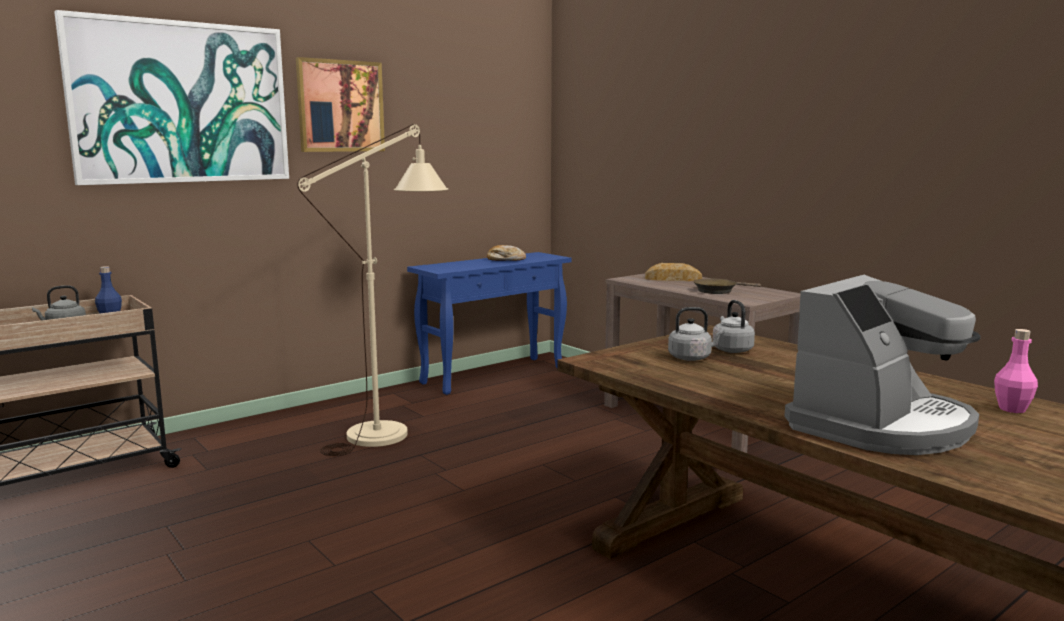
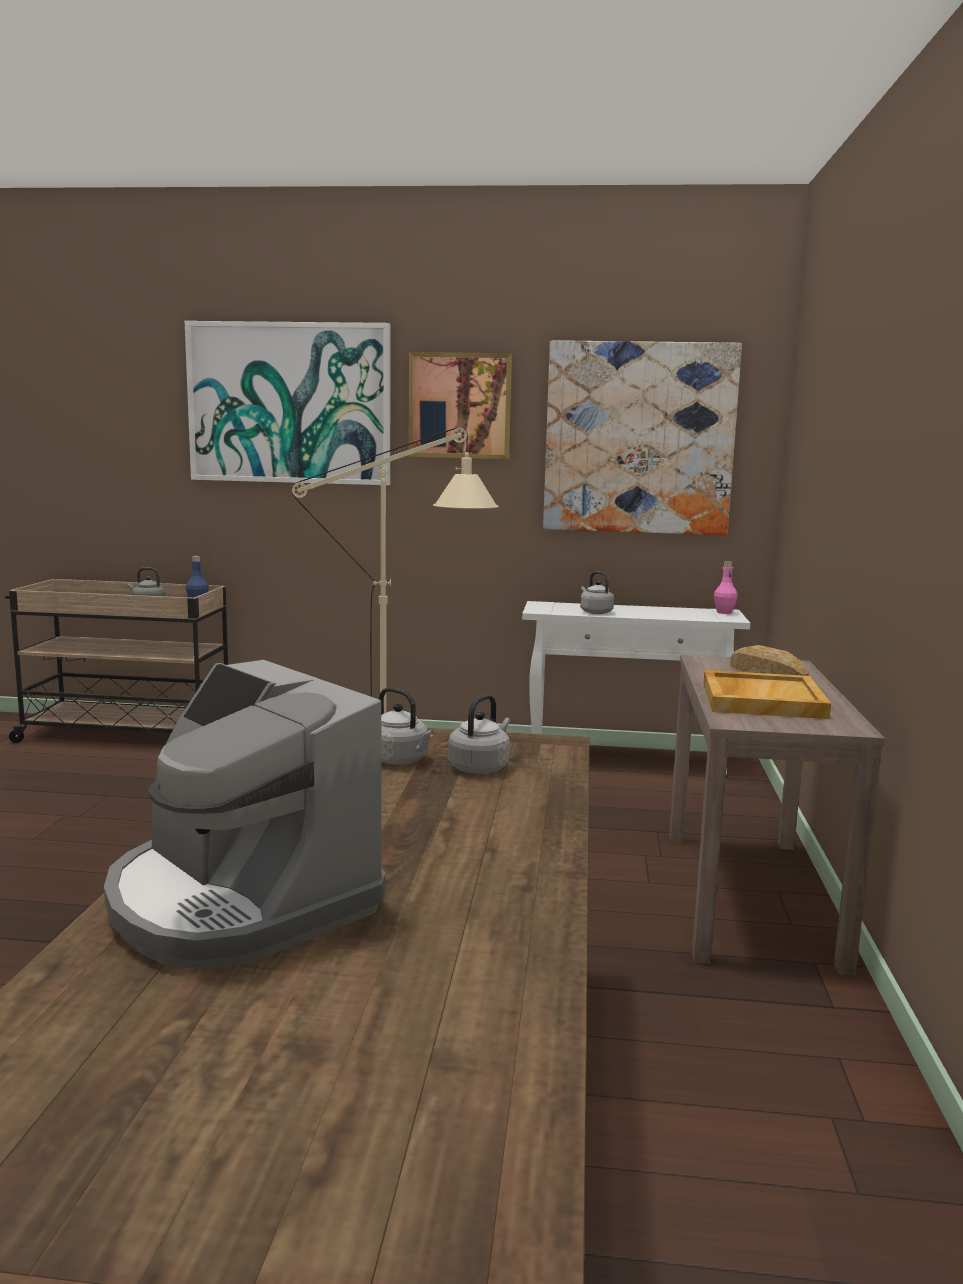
camera: 45 degrees right, 0 degrees up
blue console table [407,252,572,395] -> white console table [522,601,750,775]
bread [487,245,526,261] -> none
brown frying pan [693,278,761,294] -> beige tray [703,670,831,719]
coffee machine [784,275,981,455] -> coffee machine turned 45 degrees clockwise [104,660,386,970]
pink bottle [994,329,1038,413] -> pink bottle moved to [714,561,738,614]
none -> picture [543,340,742,535]
none -> grey kettle [580,571,614,614]

